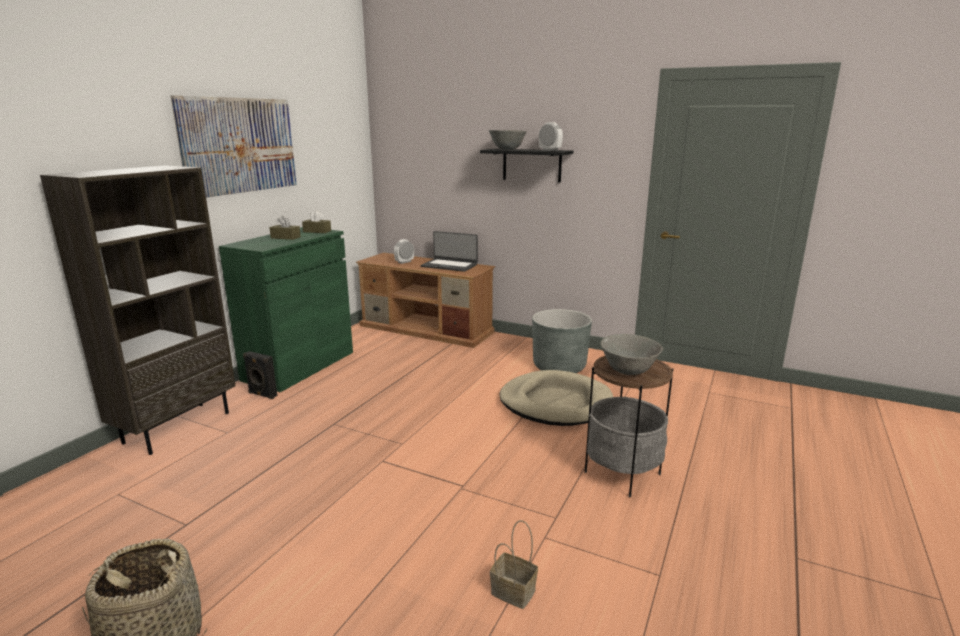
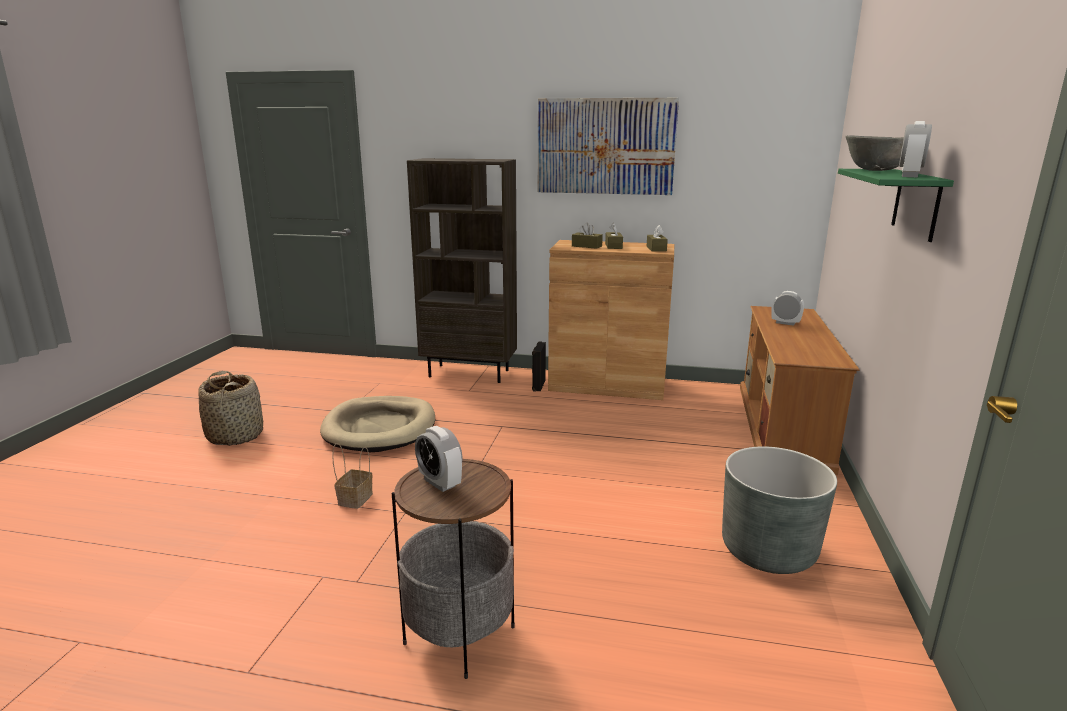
camera: 75 degrees right, 0 degrees up
green cabinet [219,227,353,392] -> brown cabinet [548,240,674,400]
laptop [421,231,478,272] -> none
black shelf [480,149,573,182] -> green shelf [838,169,954,242]
basket [490,520,538,609] -> basket moved to [332,443,373,509]
beige dog bed [499,370,613,426] -> beige dog bed moved to [320,396,435,452]
grey bowl [600,334,663,375] -> alarm clock [415,426,463,492]
none -> brown tissue box [572,223,603,249]

